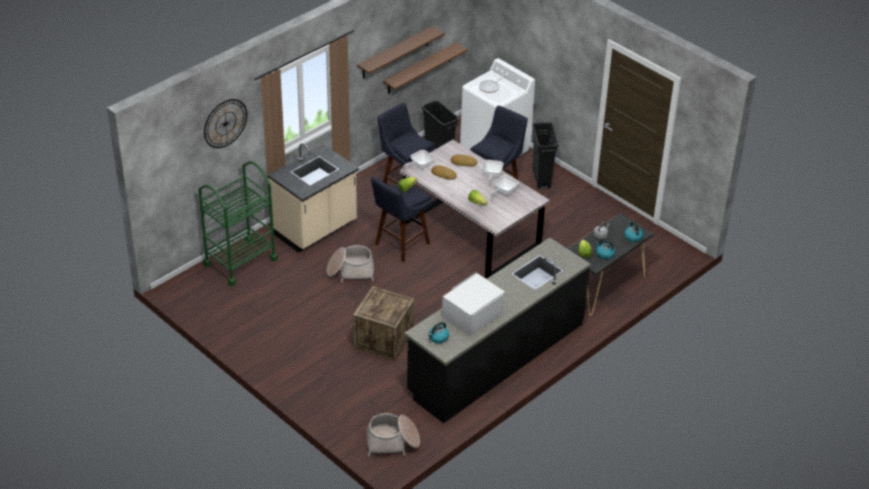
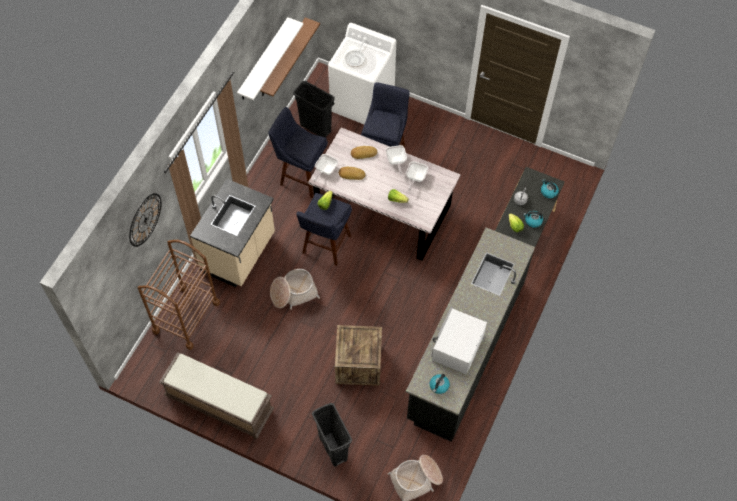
camera: 20 degrees left, 20 degrees up
green cart [198,161,278,286] -> brown cart [138,240,220,350]
brown shelf [357,26,445,79] -> white shelf [237,17,303,100]
black trash can [532,122,559,189] -> black trash can moved to [312,403,352,467]
none -> brown bench [159,352,274,439]

